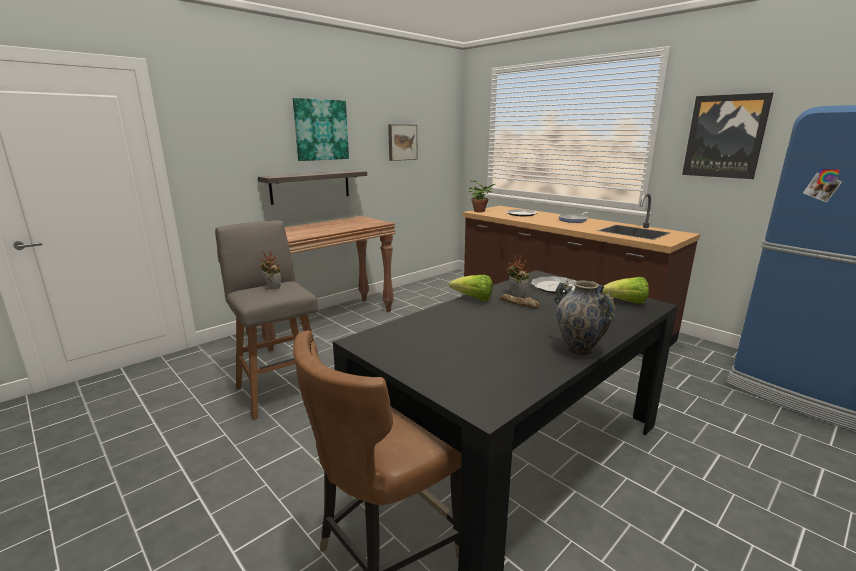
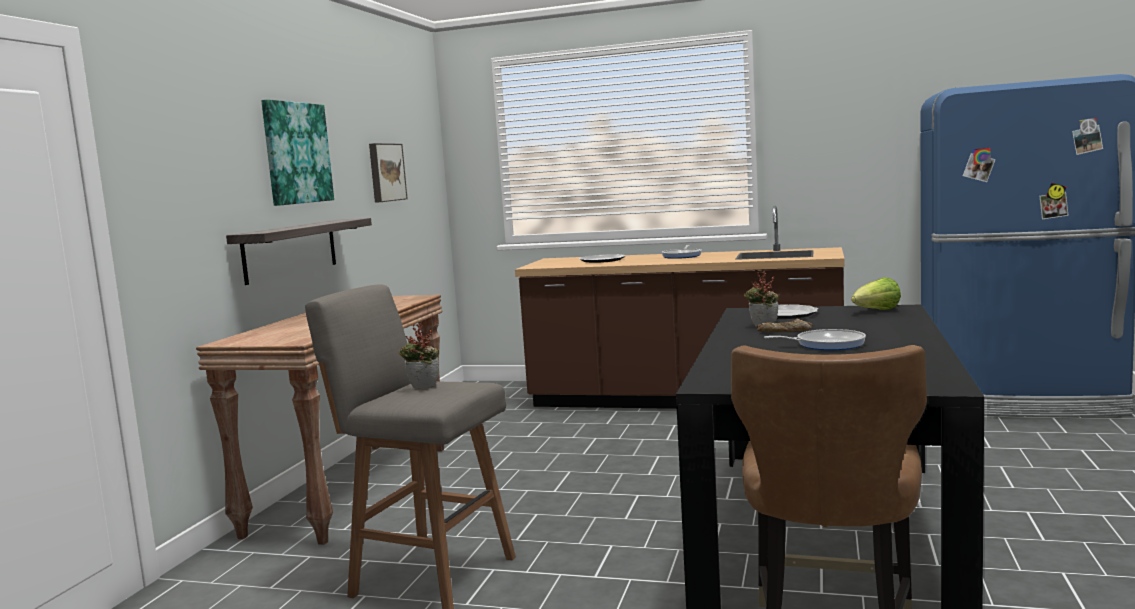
camera: 30 degrees left, 10 degrees down
lettuce [449,275,493,301] -> none
potted plant [468,181,496,212] -> none
vase [554,280,616,355] -> none
picture [682,93,773,179] -> none
none -> frying pan [764,329,866,351]

